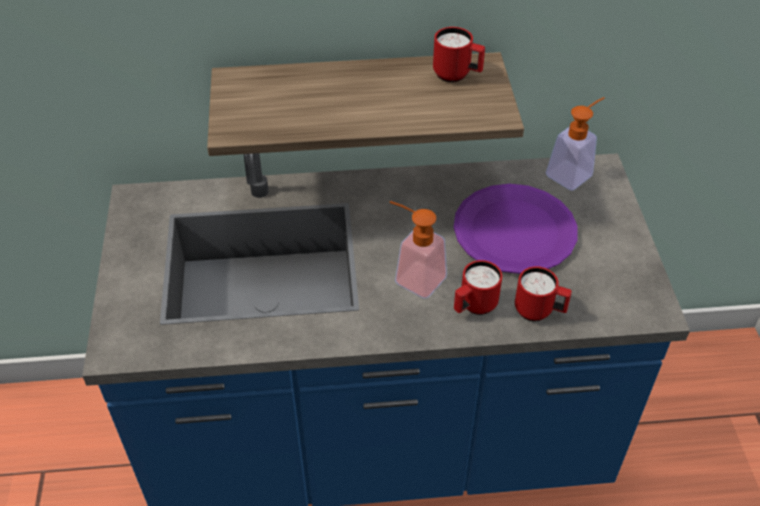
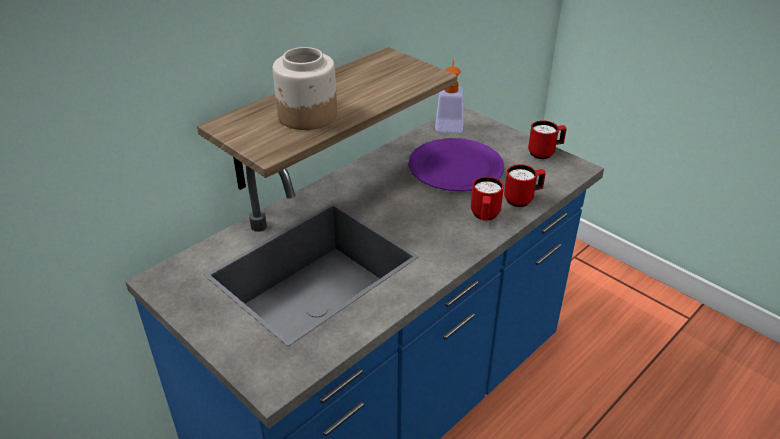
camera: 40 degrees left, 10 degrees down
soap dispenser [390,201,447,299] -> none
red mug [433,27,485,82] -> red mug moved to [528,120,567,159]
none -> jar [273,47,337,130]

